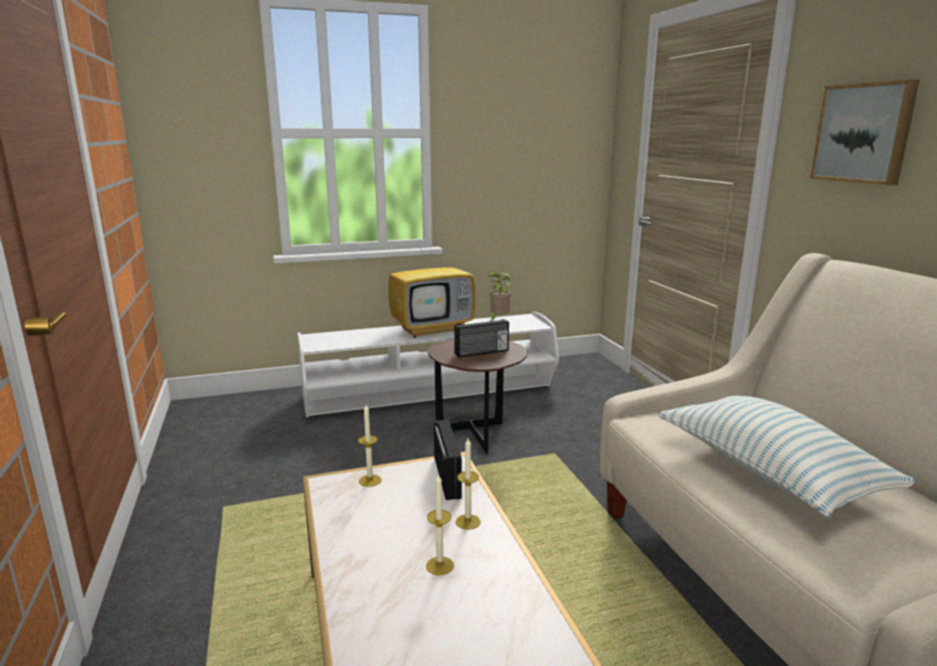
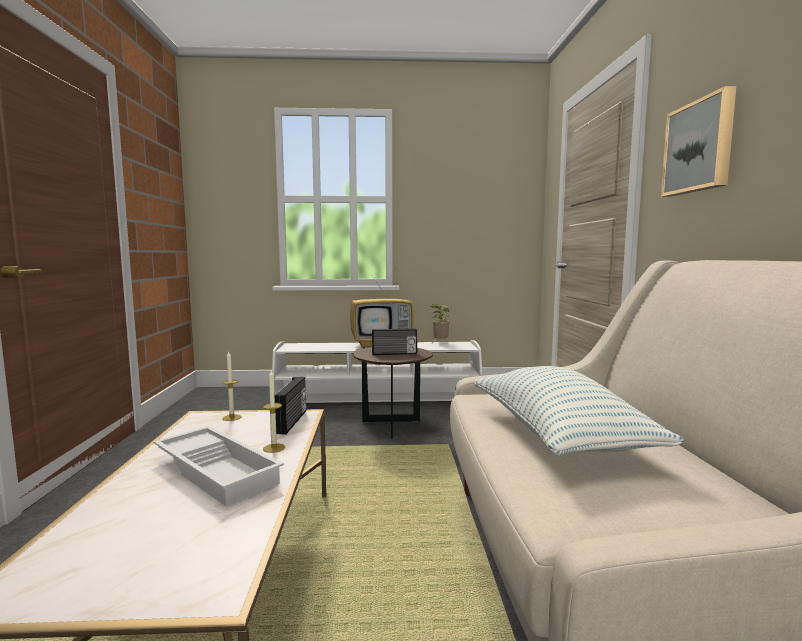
camera: 15 degrees right, 10 degrees down
candle [426,473,454,575] -> white tray [153,426,284,506]

